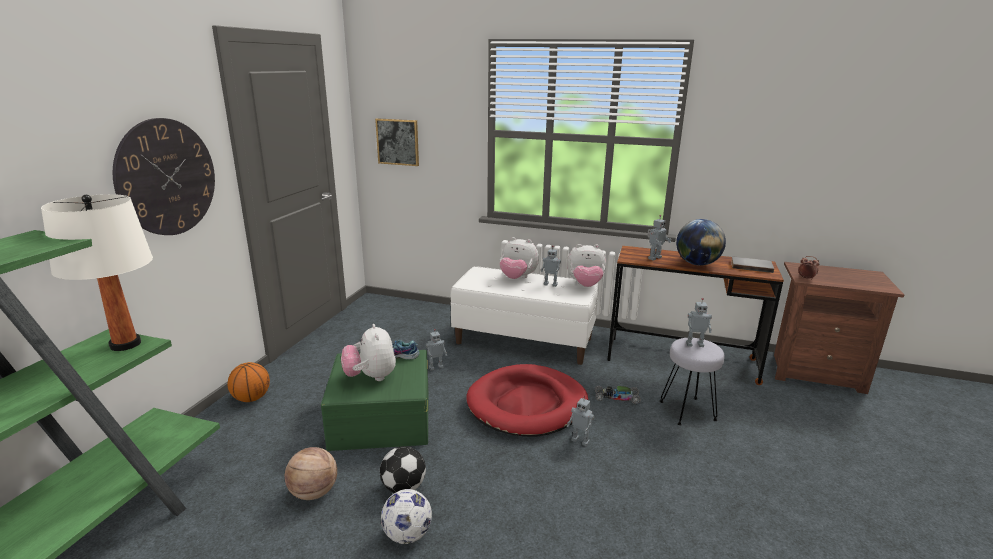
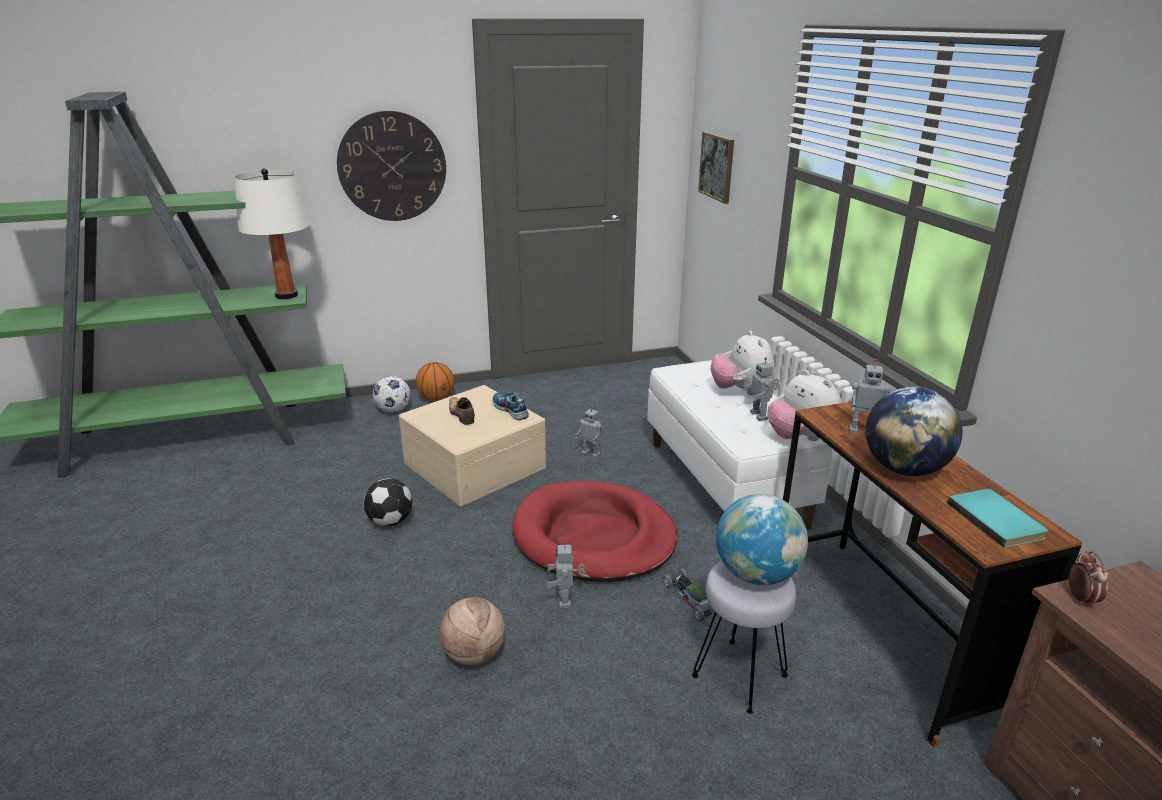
camera: 55 degrees right, 5 degrees up
basketball [285,447,337,500] -> basketball moved to [439,597,505,665]
green storage box [321,350,428,451] -> beige storage box [399,385,546,506]
plush toy [341,324,396,381] -> shoe [449,397,475,425]
football [381,489,432,544] -> football moved to [373,376,411,413]
toy robot [686,298,712,347] -> globe [716,494,808,585]
grey book [731,257,774,273] -> turquoise book [947,489,1048,548]

